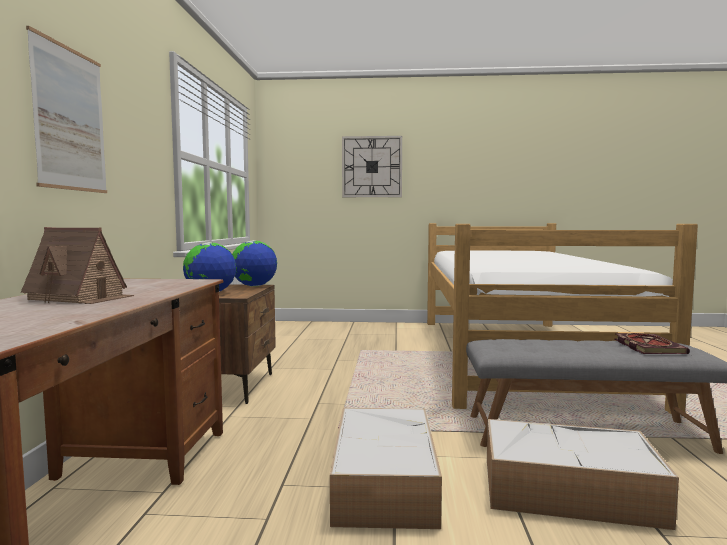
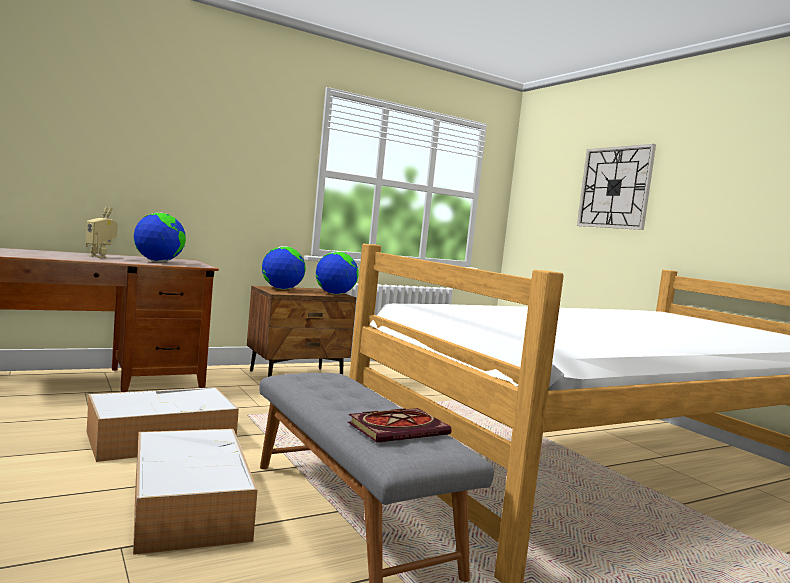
camera: 55 degrees right, 0 degrees up
toy house [21,227,135,304] -> toy robot [86,207,118,258]
picture [26,26,107,193] -> none
none -> globe [134,213,186,262]

